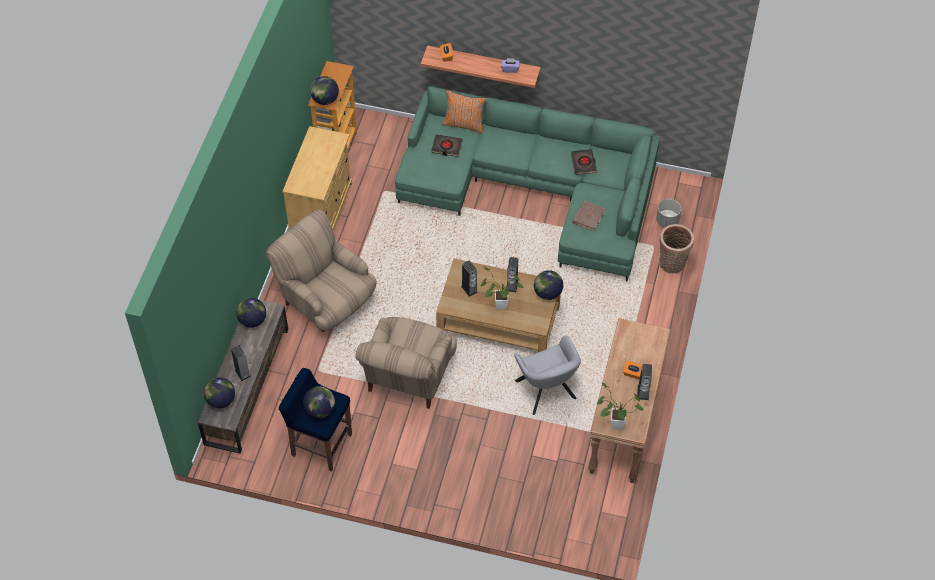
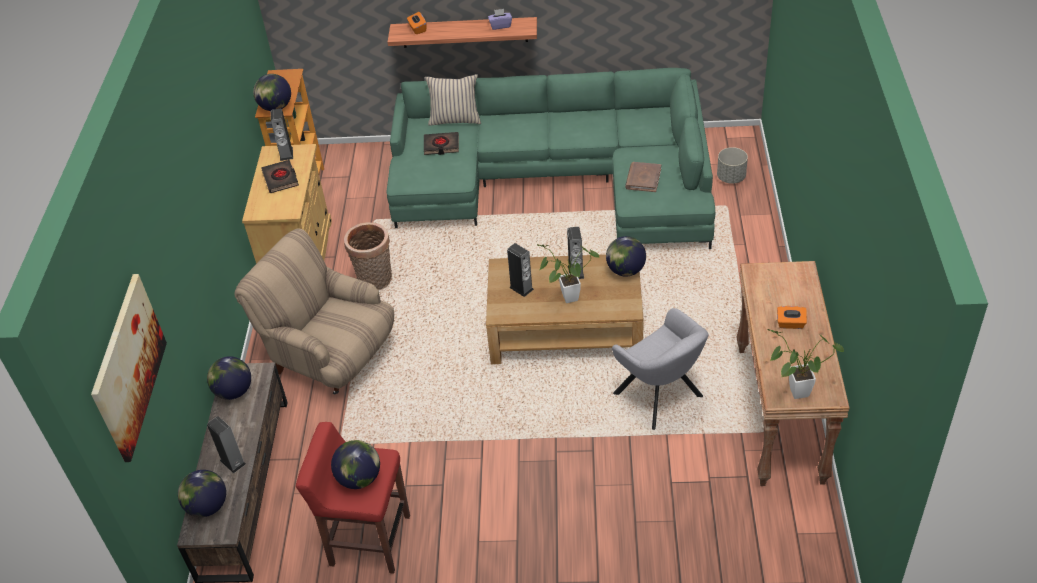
camera: 10 degrees left, 10 degrees down
blue stool [279,368,352,471] -> red stool [296,422,410,574]
beige armchair [355,317,457,409] -> none
orange pillow [442,90,487,134] -> beige pillow [425,74,481,126]
black book [571,149,597,175] -> black book moved to [261,160,299,193]
speaker [638,364,652,400] -> speaker moved to [271,109,293,161]
basket [659,224,694,274] -> basket moved to [344,222,392,290]
none -> picture [91,274,167,462]

